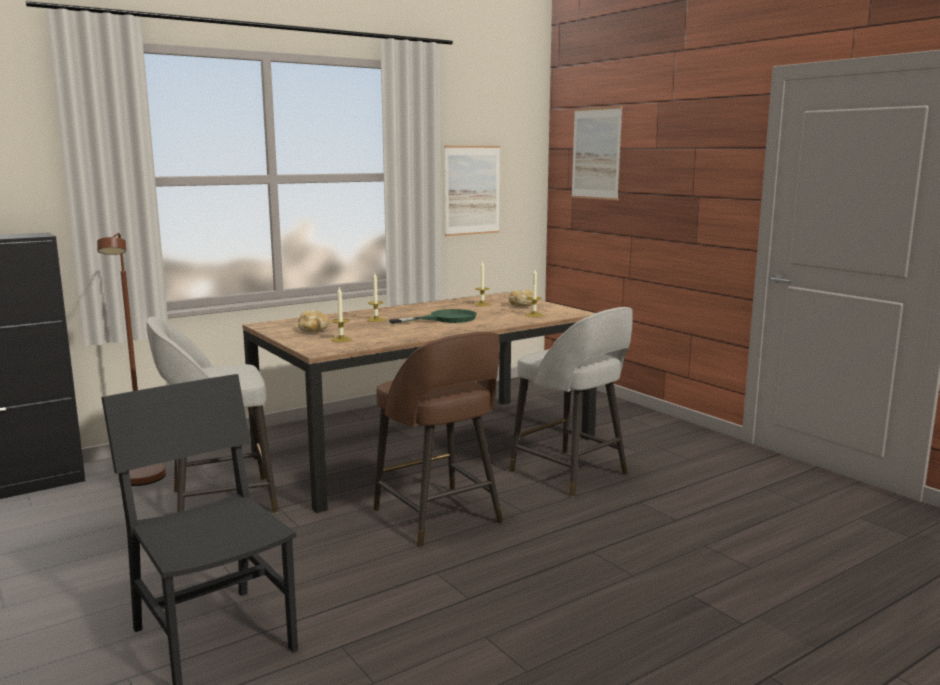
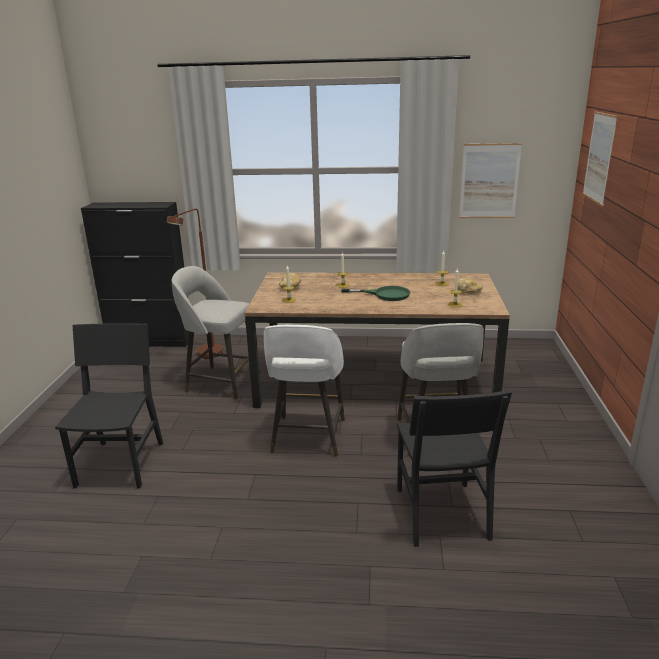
camera: 40 degrees right, 10 degrees up
brown stool [374,332,503,547] -> white stool [264,325,345,457]
none -> black chair [396,390,512,547]

